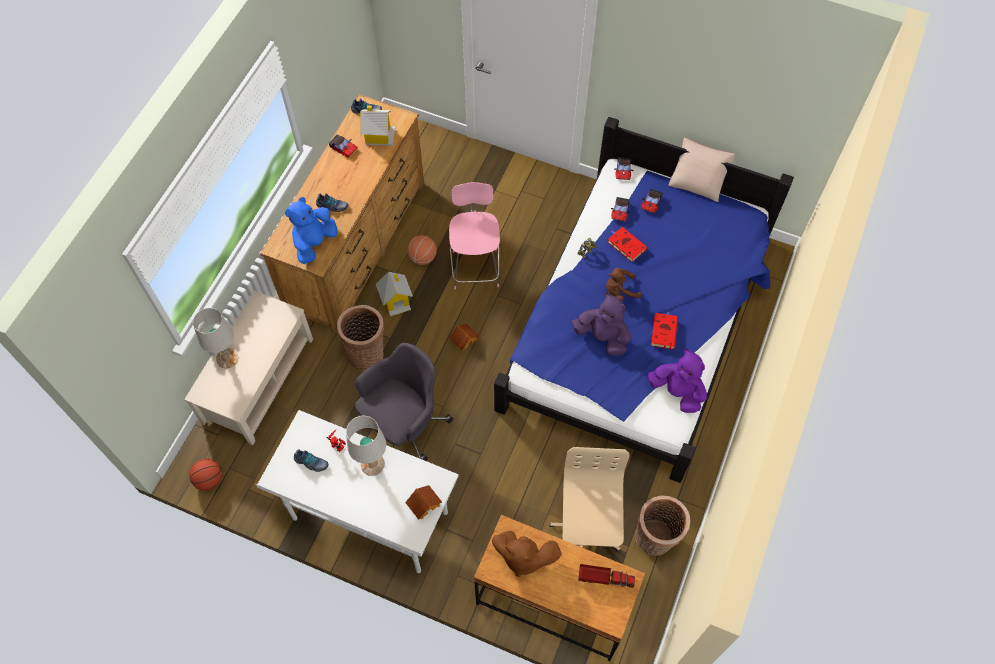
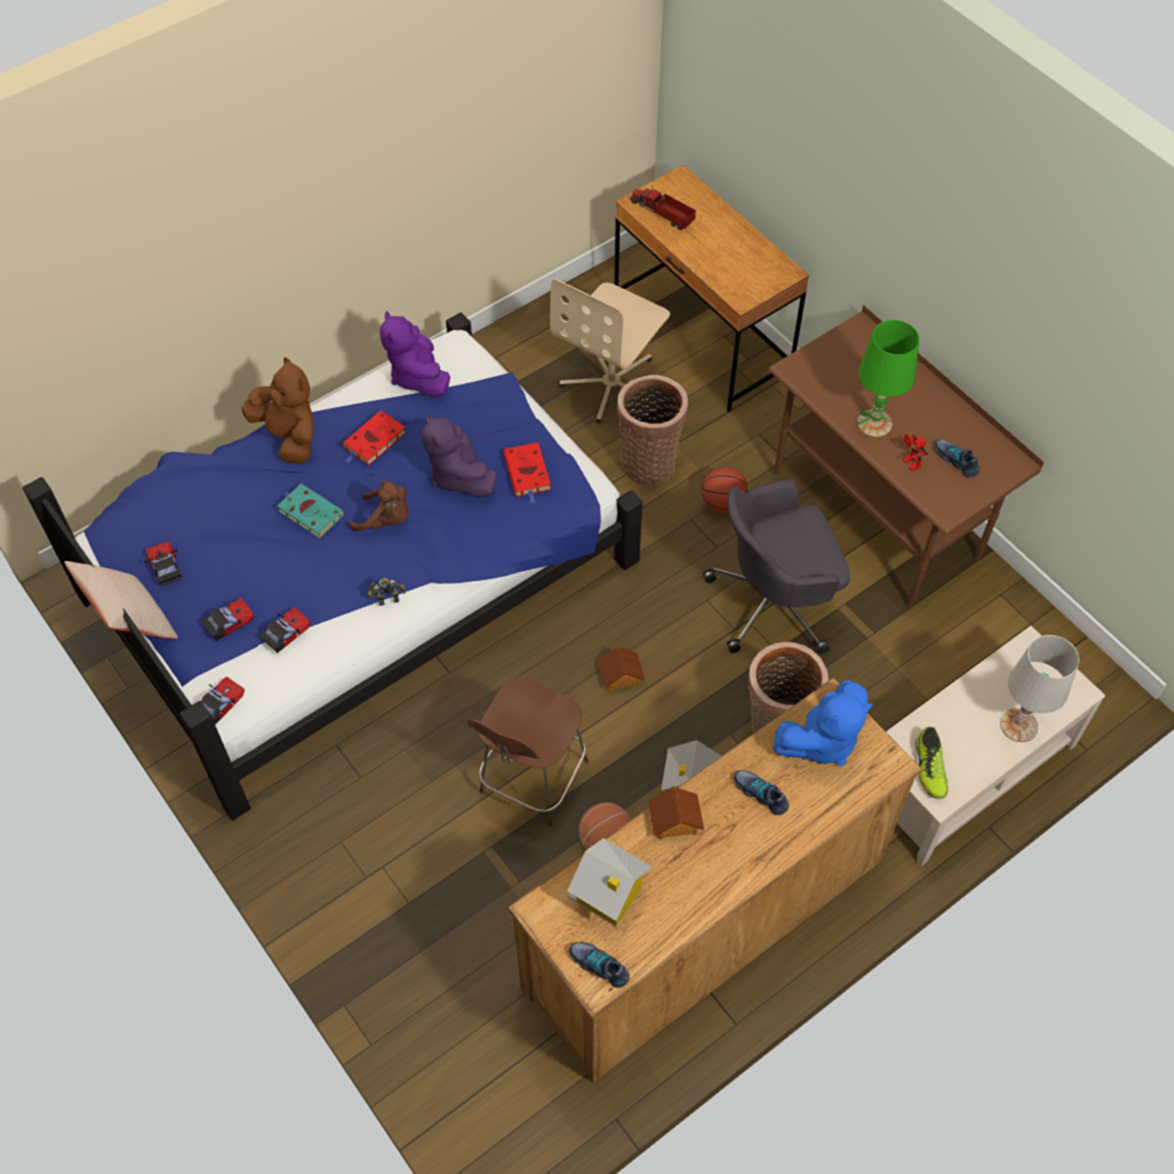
camera: 150 degrees left, 5 degrees down
basketball [189,458,223,491] -> basketball moved to [701,467,748,514]
white desk [255,410,459,573] -> brown desk [769,305,1044,607]
toy car [329,135,358,158] -> toy car moved to [144,541,182,586]
white table lamp [346,416,386,476] -> green table lamp [857,320,919,437]
toy house [405,485,442,520] -> toy house moved to [648,786,704,840]
pink chair [449,182,500,289] -> brown chair [467,678,588,826]
brown plush toy [492,531,562,577] -> brown plush toy moved to [241,357,314,464]
red book [608,227,647,262] -> red book moved to [503,442,551,504]
basket [635,495,690,556] -> basket moved to [617,375,688,486]
none -> turquoise book [277,484,344,539]
none -> shoe [915,727,948,799]

